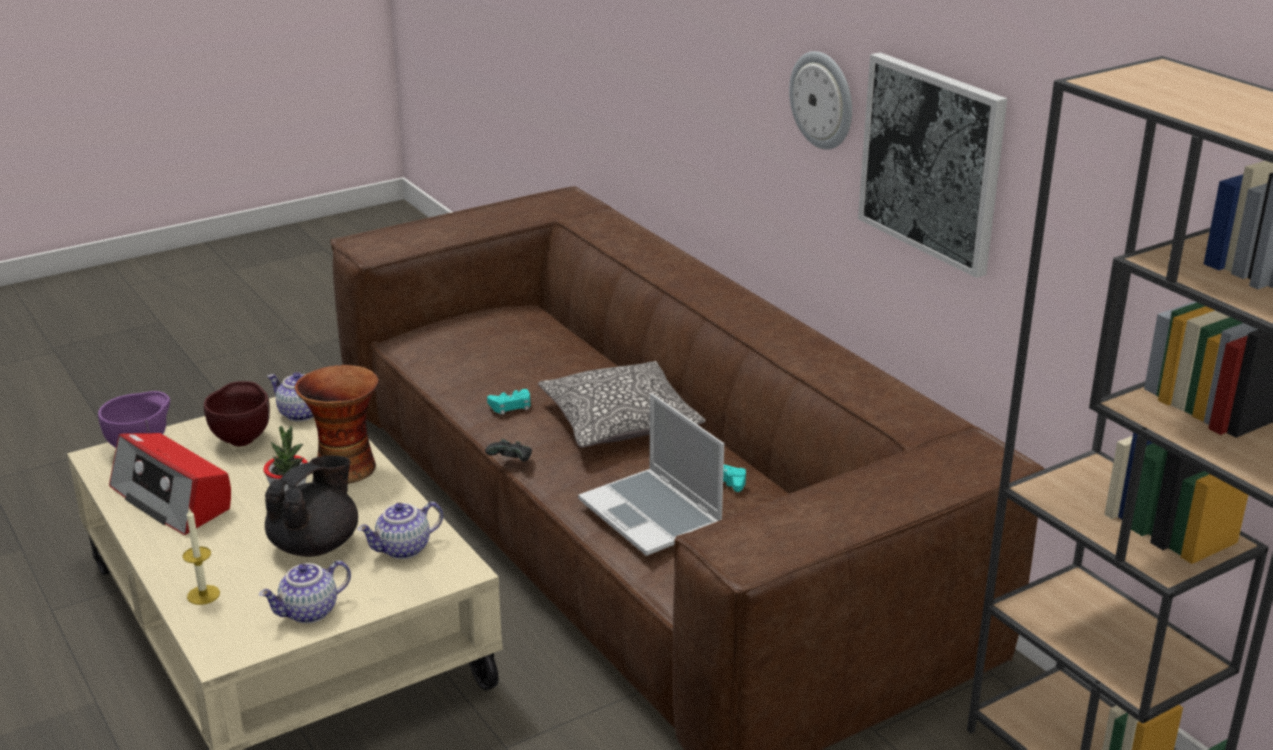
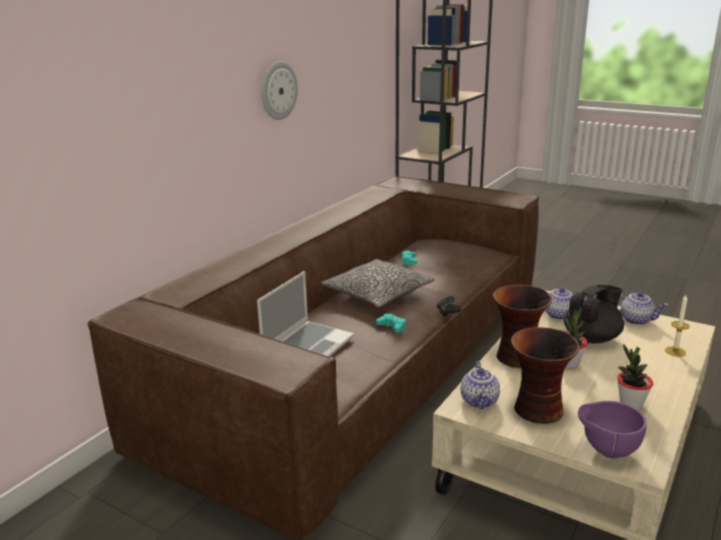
camera: 115 degrees left, 5 degrees down
radio [109,433,231,535] -> potted plant [617,344,653,410]
brown bowl [204,381,270,446] -> vase [511,327,580,424]
black teapot [265,455,358,557] -> black teapot turned 135 degrees clockwise [564,285,624,344]
laptop [578,393,724,556] -> laptop moved to [257,271,354,356]
picture [858,52,1007,278] -> none

